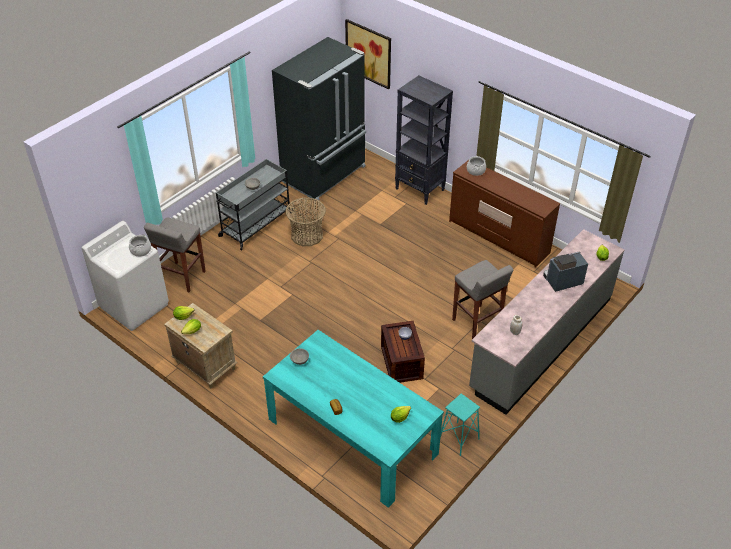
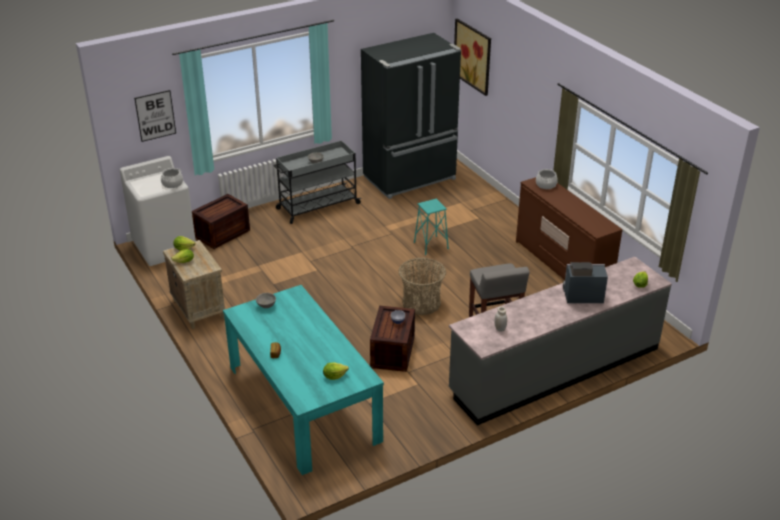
camera: 20 degrees right, 10 degrees down
grey stool [144,217,206,292] -> crate [192,194,250,249]
basket [286,198,326,246] -> basket moved to [399,257,446,315]
black bookcase [395,75,453,205] -> none
turquoise stool [440,393,480,456] -> turquoise stool moved to [414,198,449,255]
none -> picture [134,90,176,142]

